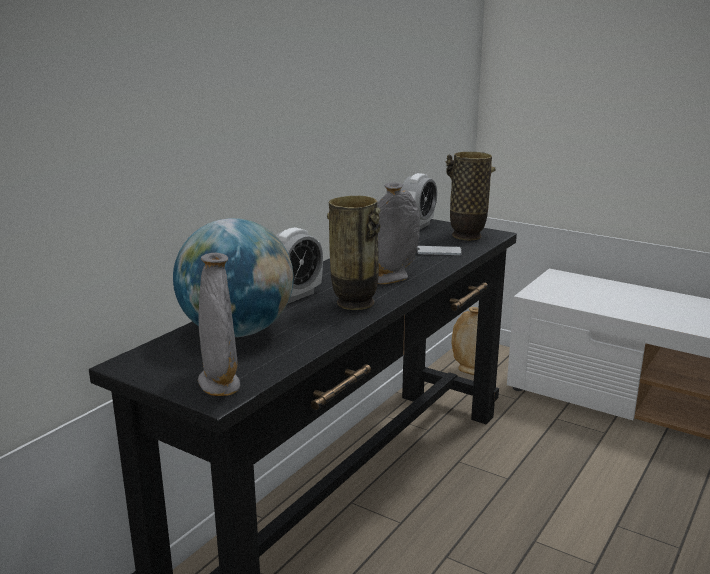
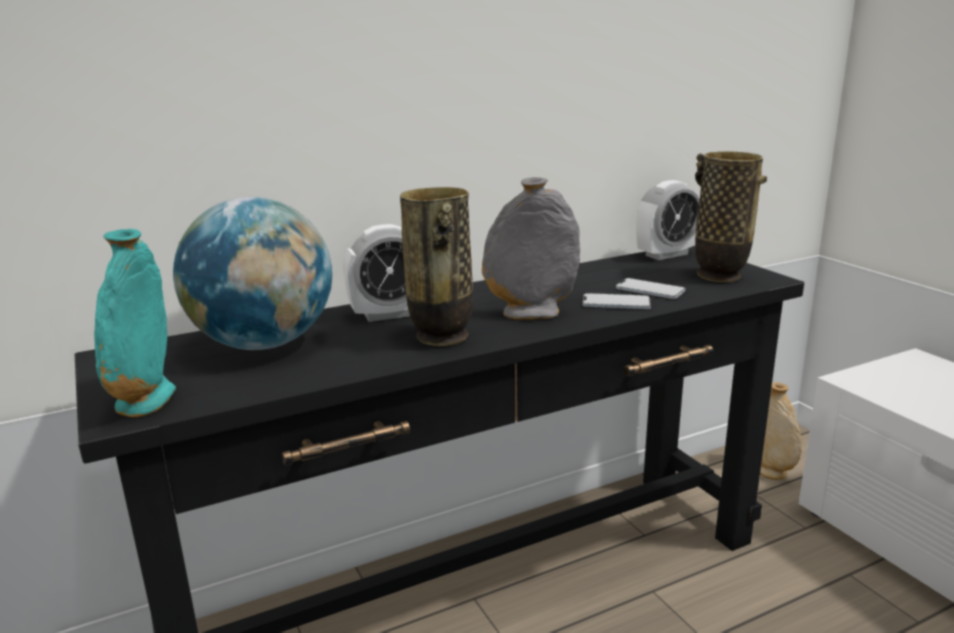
camera: 30 degrees right, 0 degrees up
grey vase [198,253,240,396] -> turquoise vase [94,229,176,417]
none -> phone [582,293,651,309]

